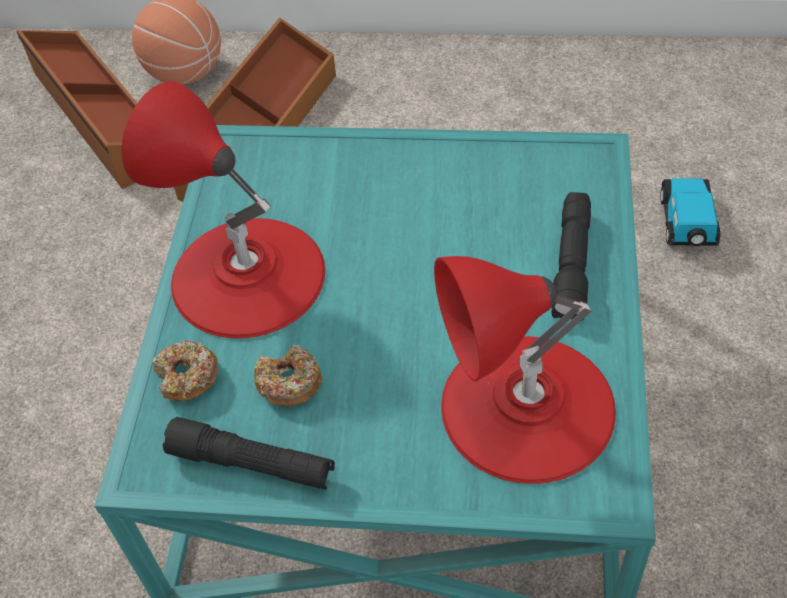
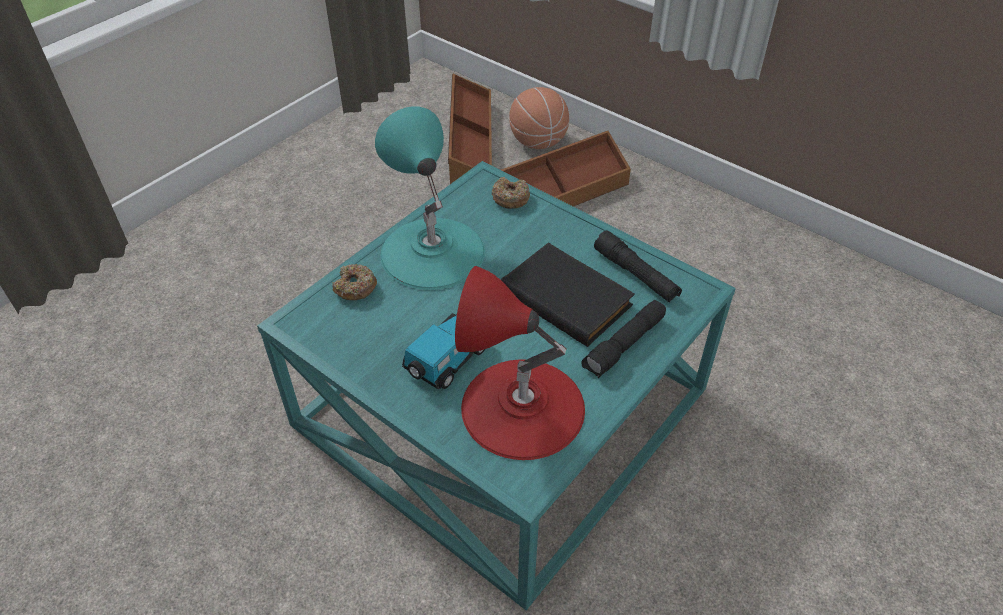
camera: 30 degrees right, 5 degrees down
red table lamp [121,81,325,339] -> turquoise table lamp [375,106,485,290]
black flashlight [163,417,335,490] -> black flashlight moved to [594,231,682,303]
donut [254,345,322,407] -> donut moved to [492,177,530,209]
toy car [660,178,721,246] -> toy car moved to [402,313,485,390]
none -> black book [501,243,635,347]

